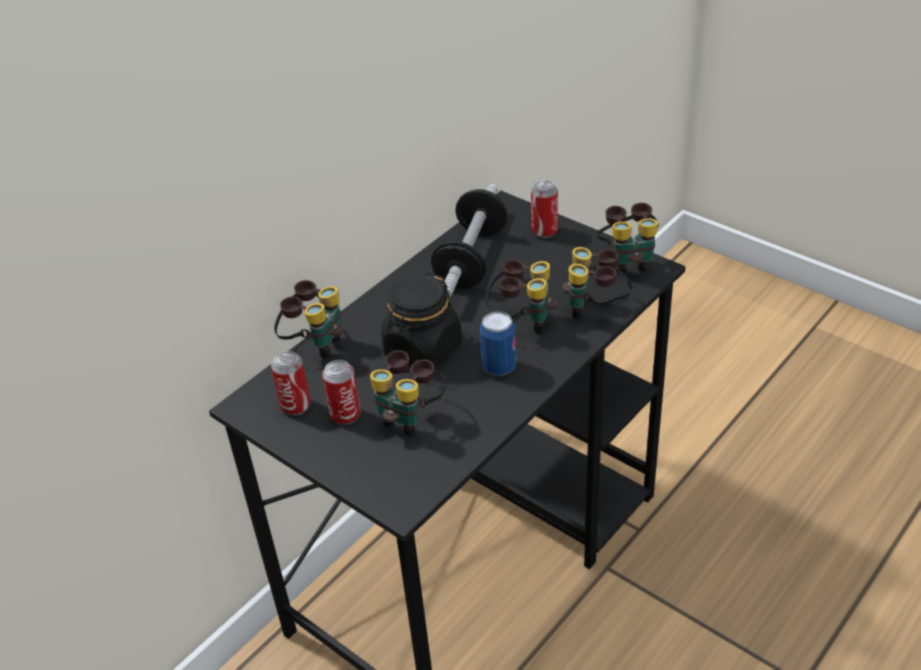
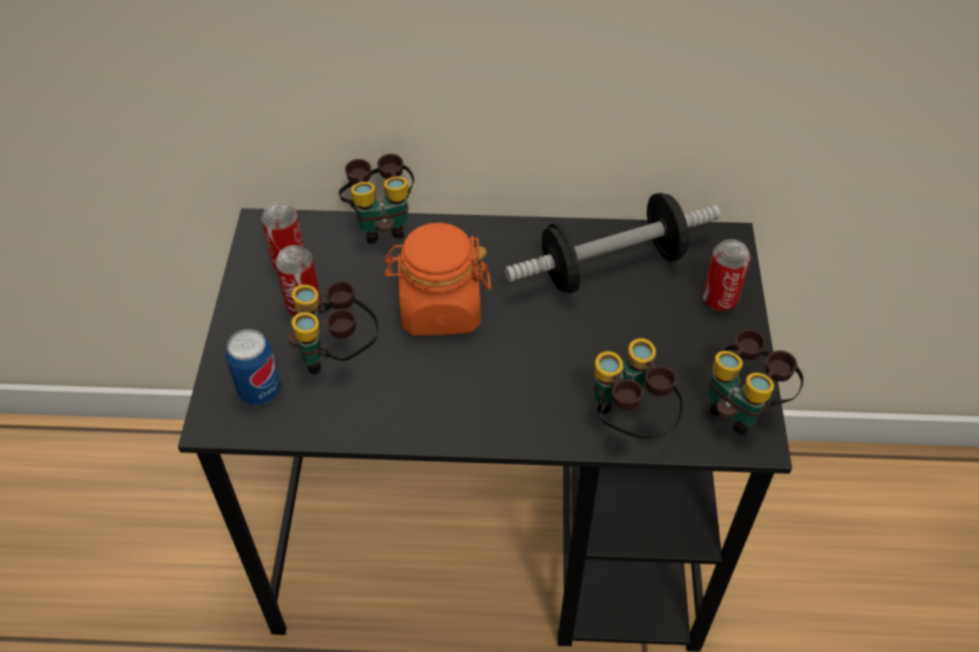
camera: 50 degrees right, 10 degrees up
black jar [381,272,462,370] -> orange jar [384,223,491,336]
can [480,311,516,376] -> can moved to [225,329,281,405]
binoculars [486,260,557,334] -> none

